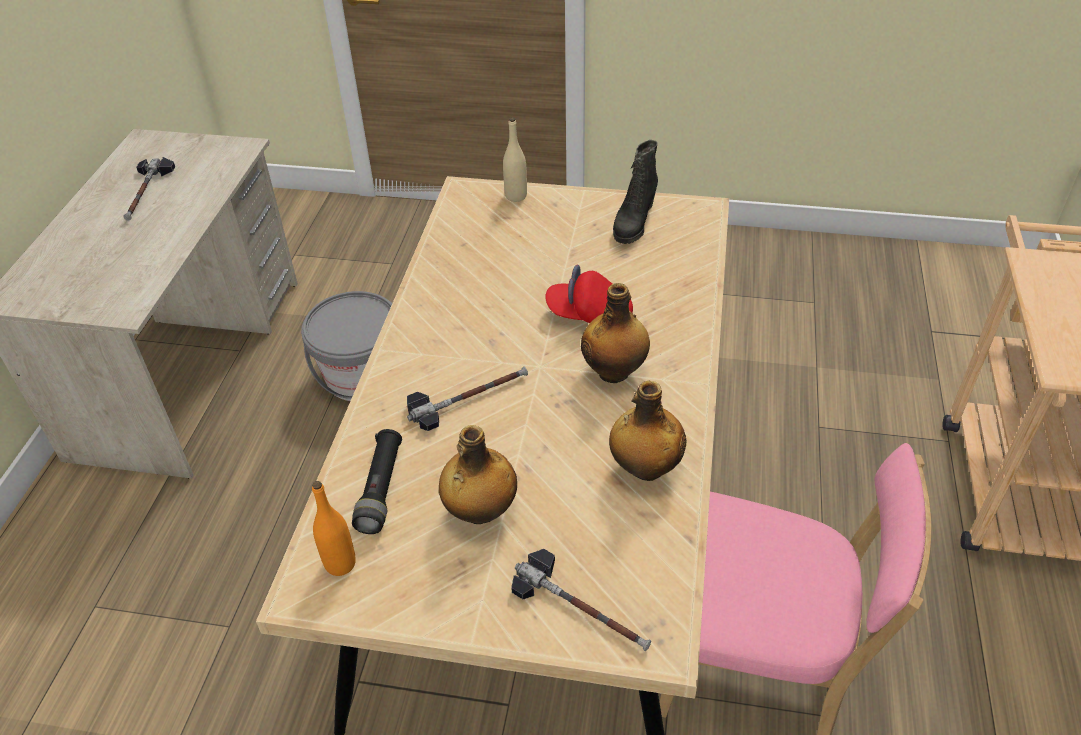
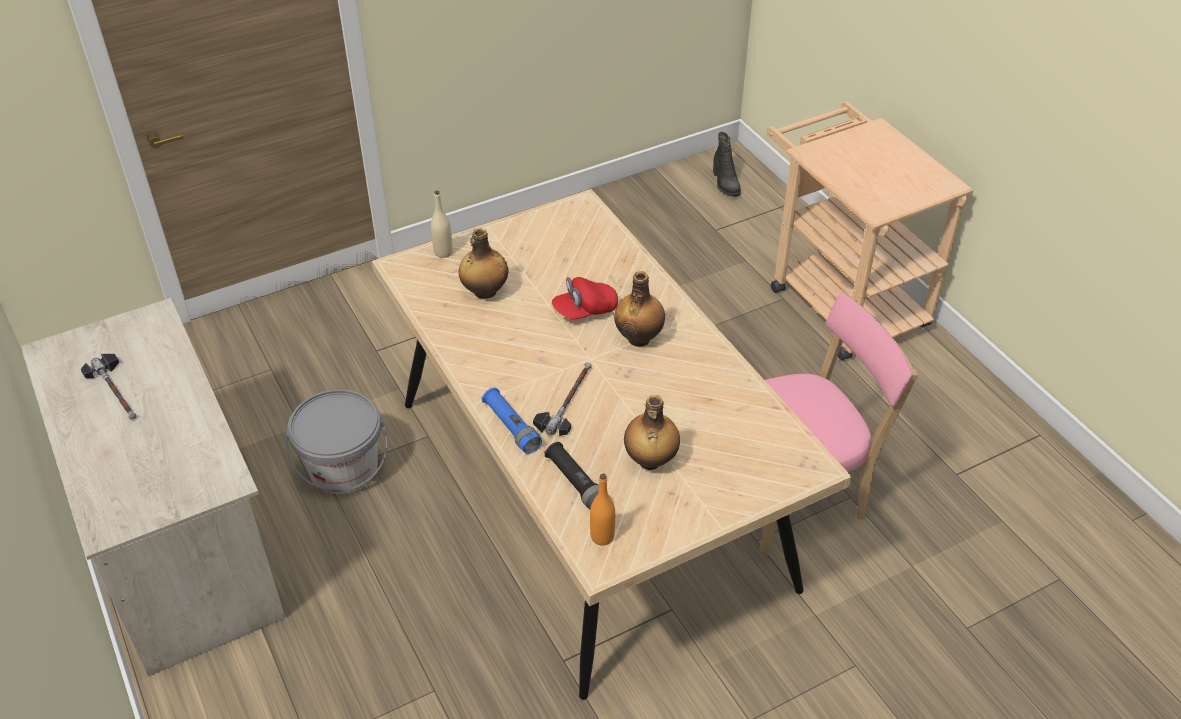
camera: 40 degrees left, 0 degrees up
hammer [511,549,651,651] -> none
bottle [609,381,686,481] -> bottle moved to [459,228,509,299]
black boot [613,140,658,244] -> black boot moved to [713,132,741,197]
none -> blue flashlight [482,388,542,454]

